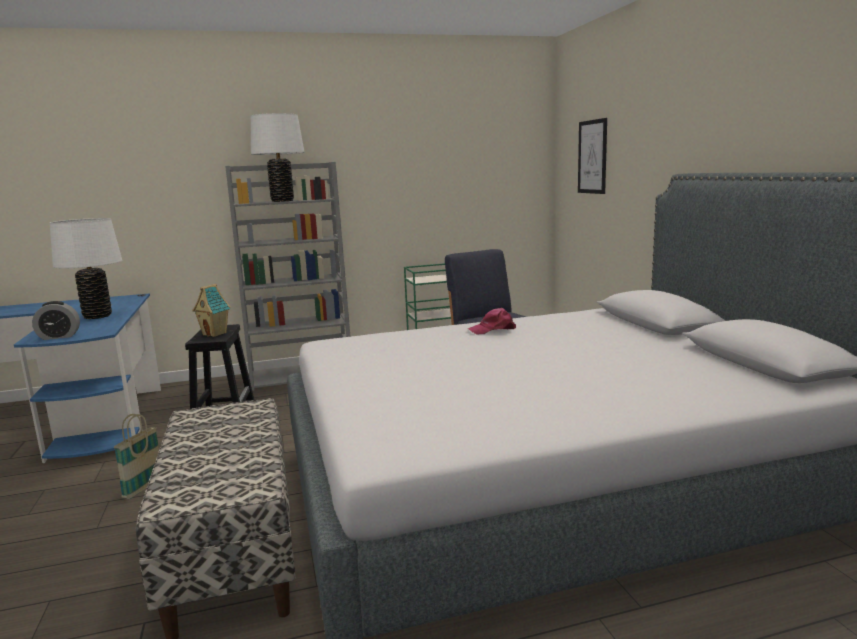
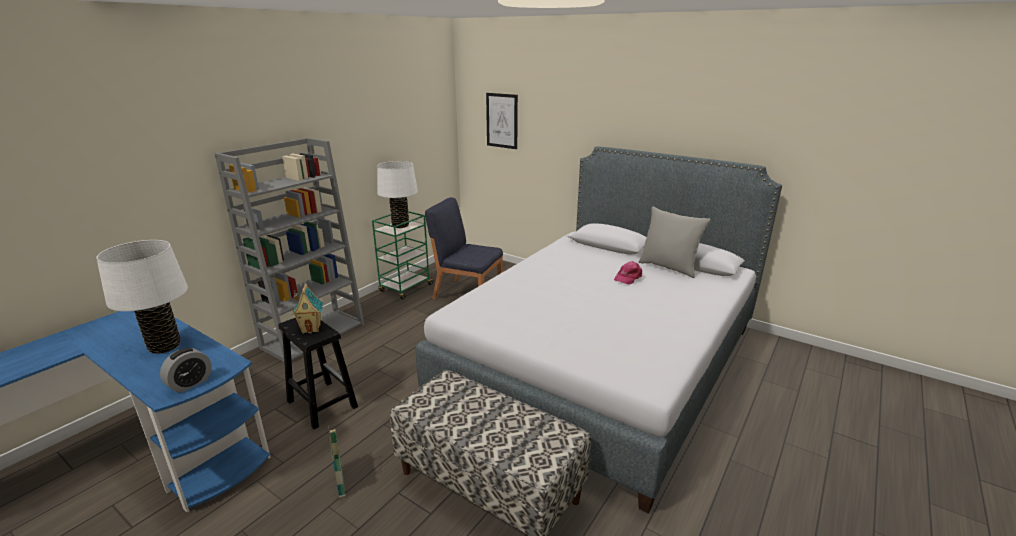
camera: 40 degrees left, 10 degrees up
white table lamp [251,113,305,202] -> white table lamp moved to [377,161,418,228]
pink cap [468,308,516,335] -> pink cap moved to [614,261,642,285]
none -> grey pillow [638,206,711,278]

